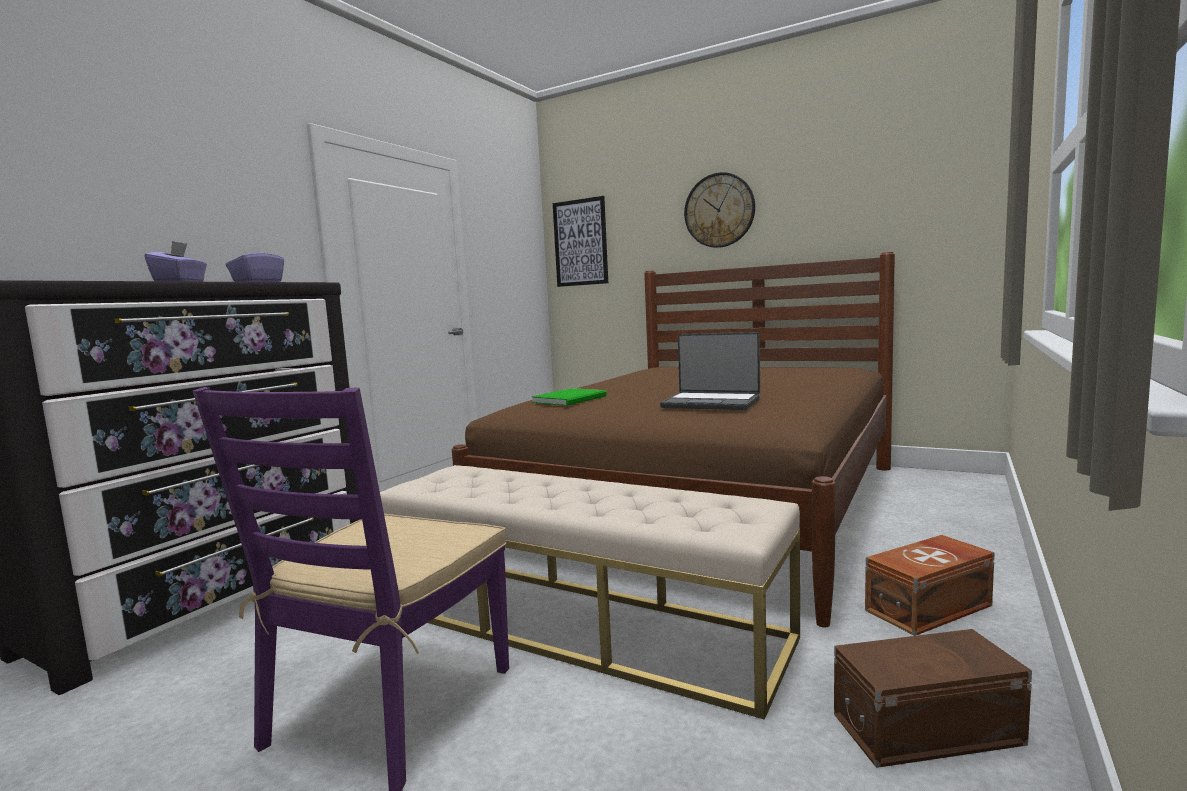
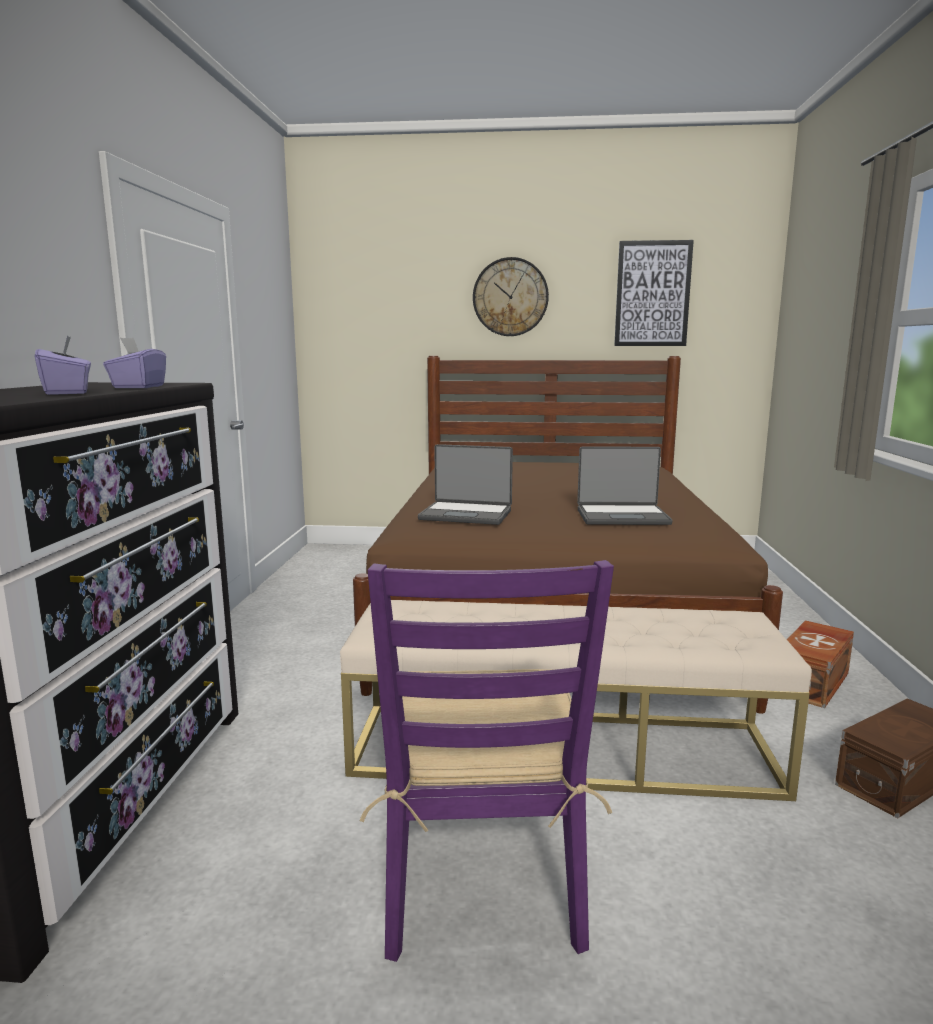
camera: 25 degrees left, 5 degrees up
green book [531,388,606,406] -> laptop [418,444,513,525]
picture [553,196,608,287] -> picture moved to [614,240,694,346]

